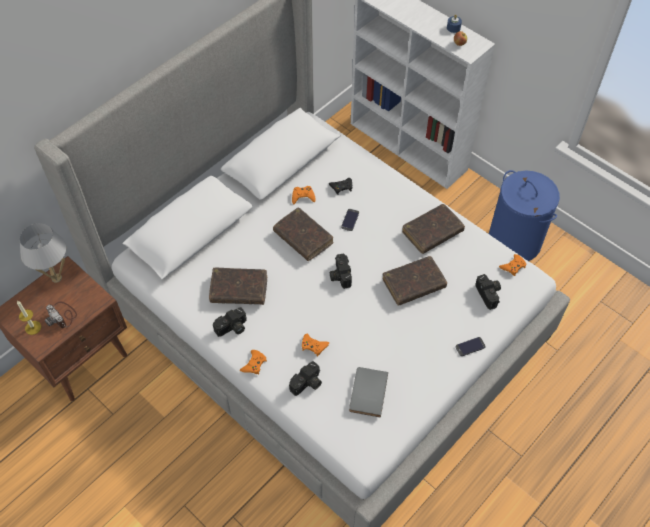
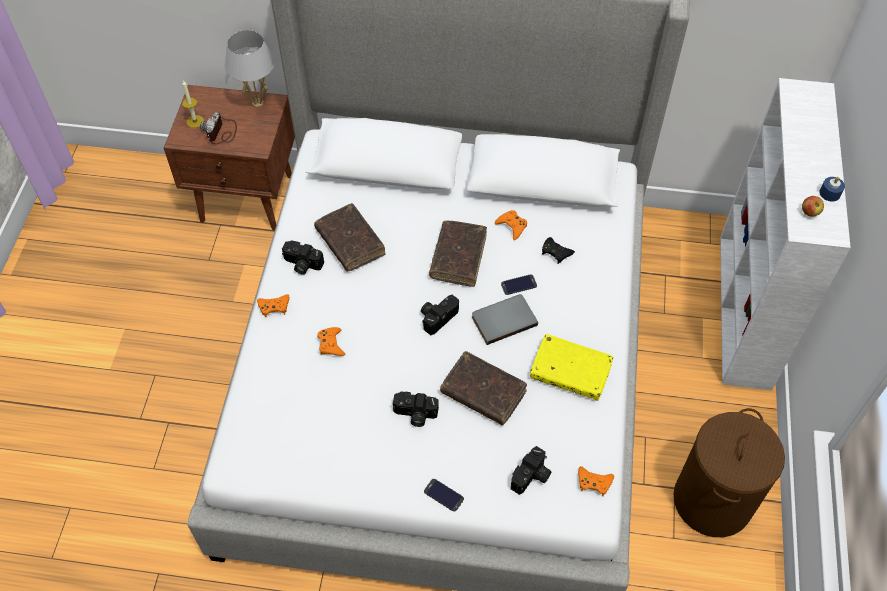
camera: 55 degrees right, 0 degrees up
camera [289,361,322,396] -> camera moved to [393,392,439,427]
grey book [349,367,388,418] -> grey book moved to [472,294,538,345]
brown book [402,204,465,254] -> yellow book [530,334,613,401]
blue laundry basket [489,170,560,261] -> brown laundry basket [674,408,785,537]

